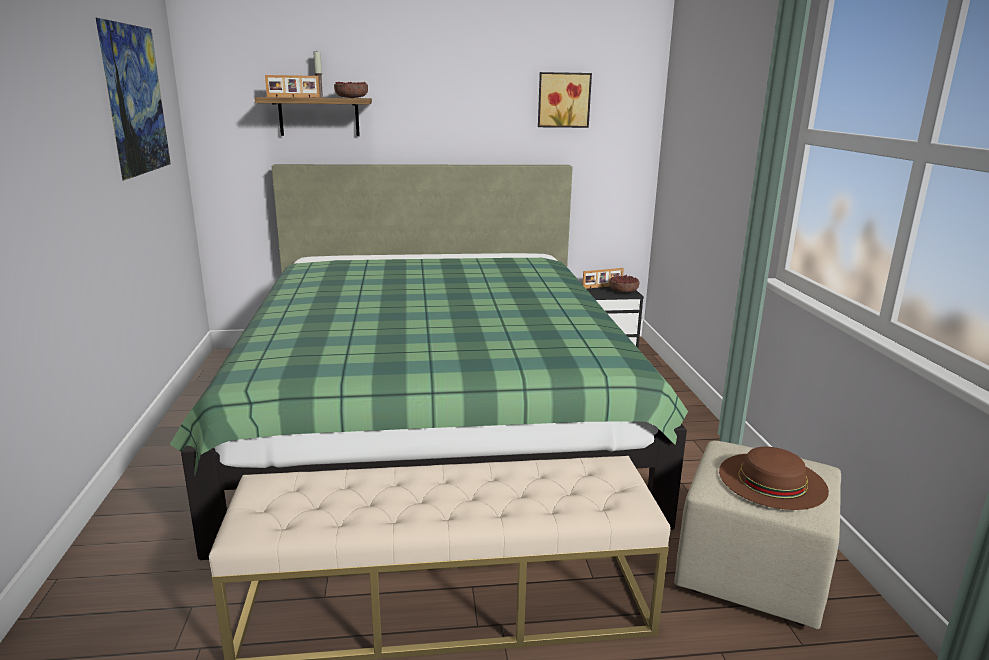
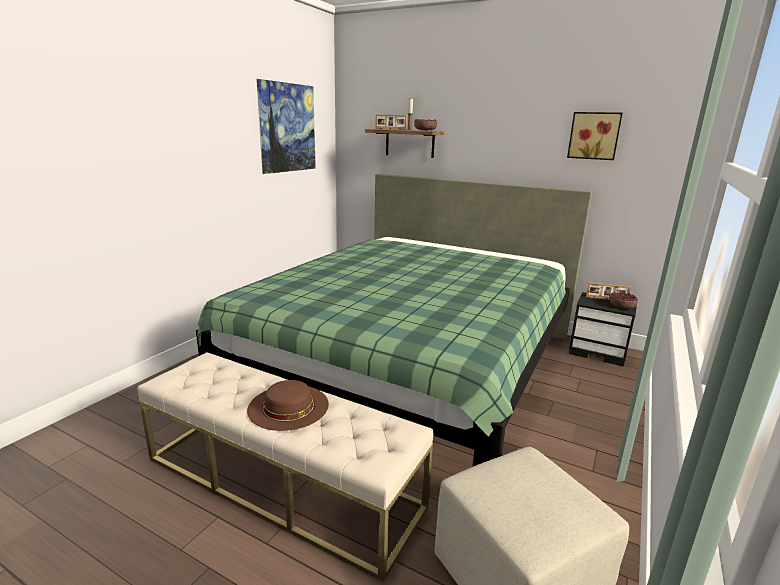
camera: 35 degrees right, 0 degrees up
brown hat [719,447,829,510] -> brown hat moved to [247,380,329,431]

